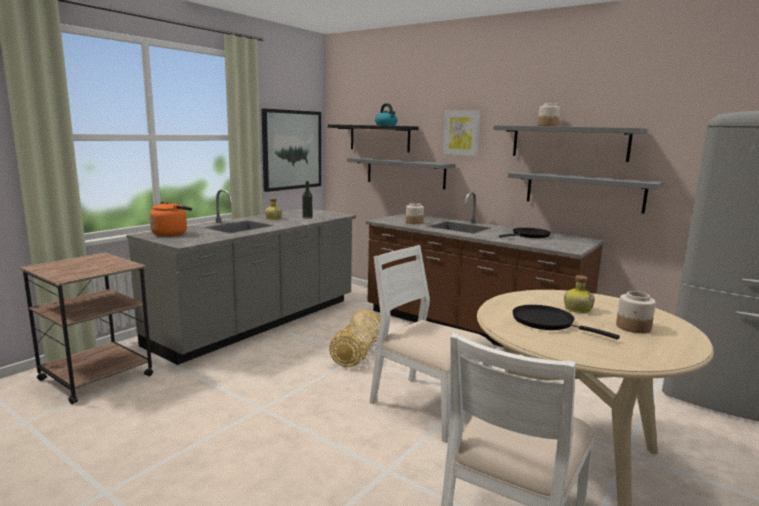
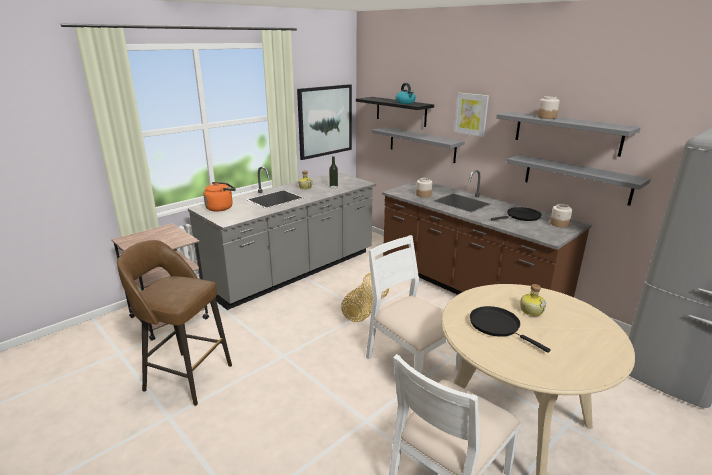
camera: 10 degrees right, 10 degrees up
jar [616,291,656,333] -> jar moved to [550,204,572,228]
none -> brown stool [117,240,232,406]

